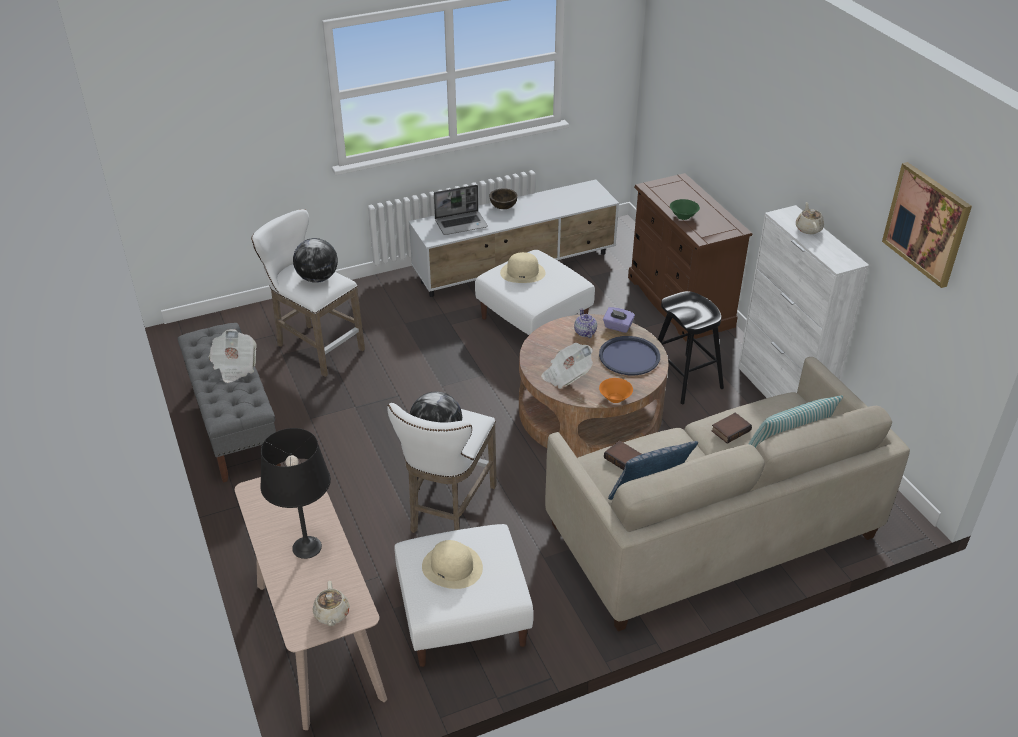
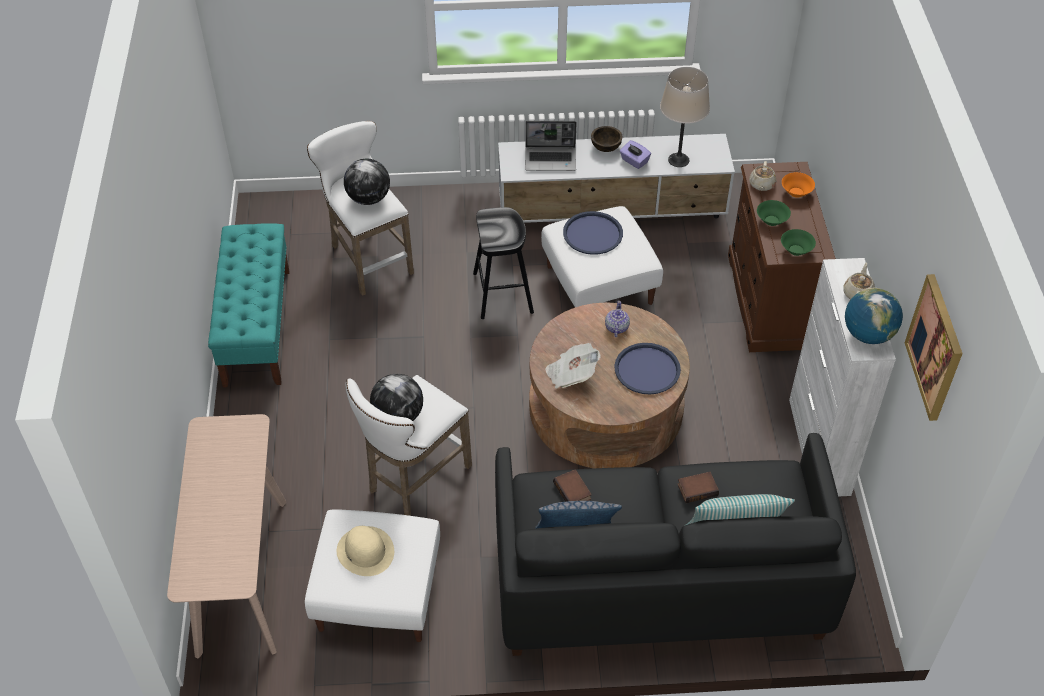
camera: 20 degrees right, 10 degrees up
grey bench [178,323,281,483] -> turquoise bench [208,223,290,388]
newspaper [209,329,257,383] -> none
black table lamp [260,428,331,559] -> none
beige teapot [313,581,350,626] -> beige teapot moved to [749,161,776,191]
beige hat [500,252,546,283] -> blue tray [563,211,623,255]
beige sofa [545,357,910,632] -> black sofa [495,433,856,656]
orange bowl [599,378,633,403] -> orange bowl moved to [782,172,815,198]
purple tissue box [603,307,635,333] -> purple tissue box moved to [620,140,651,169]
black stool [658,291,724,404] -> black stool moved to [473,207,534,319]
none -> beige table lamp [660,67,710,167]
none -> green bowl [781,229,816,256]
none -> globe [845,288,903,344]

